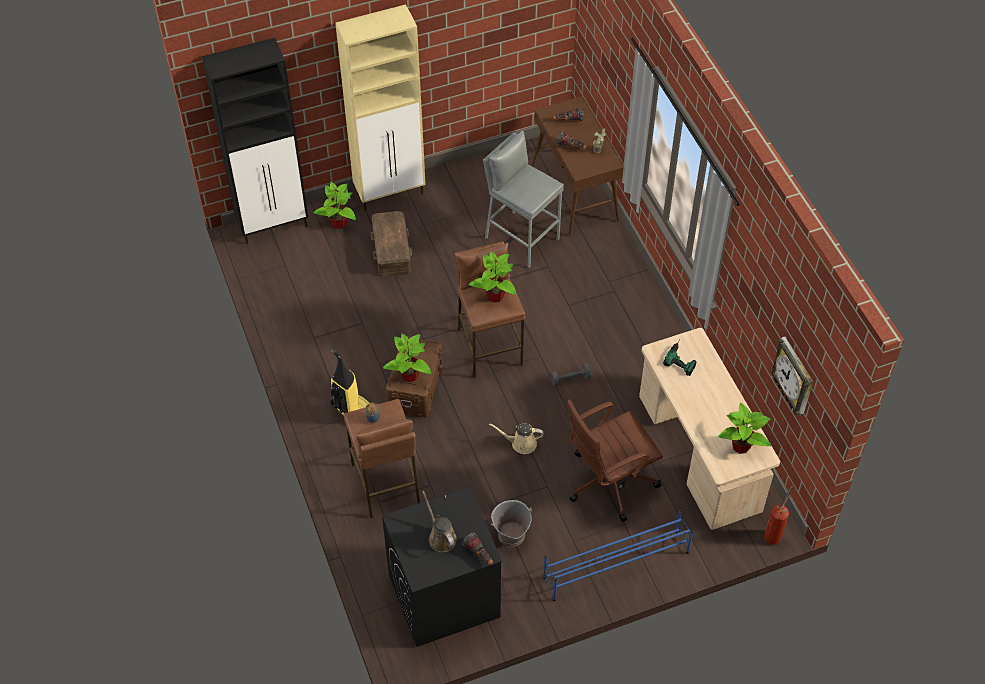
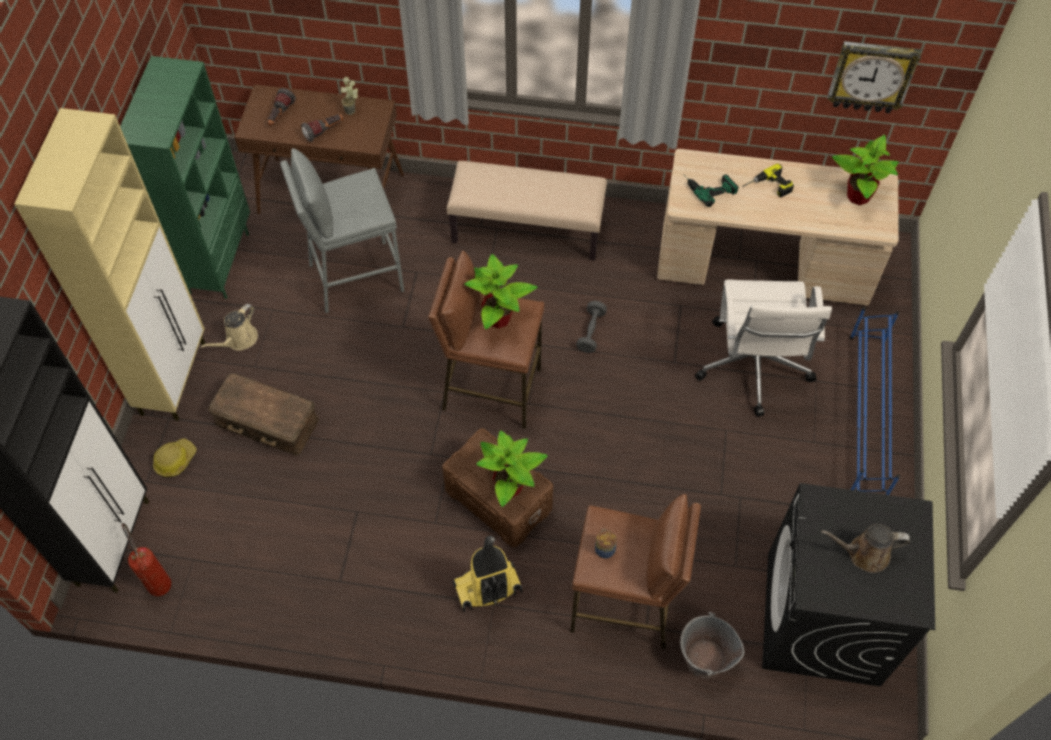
camera: 60 degrees left, 5 degrees up
potted plant [313,182,356,229] -> hard hat [153,439,197,477]
flashlight [462,532,493,565] -> none
beige watering can [489,423,544,454] -> beige watering can moved to [201,304,258,350]
grey bucket [491,500,532,547] -> grey bucket moved to [680,612,744,678]
brown office chair [566,399,663,522] -> white office chair [695,279,832,417]
fire extinguisher [764,486,793,545] -> fire extinguisher moved to [122,523,171,596]
none -> green bookcase [120,56,250,299]
none -> beige bench [447,161,607,261]
none -> power drill [742,164,794,198]

